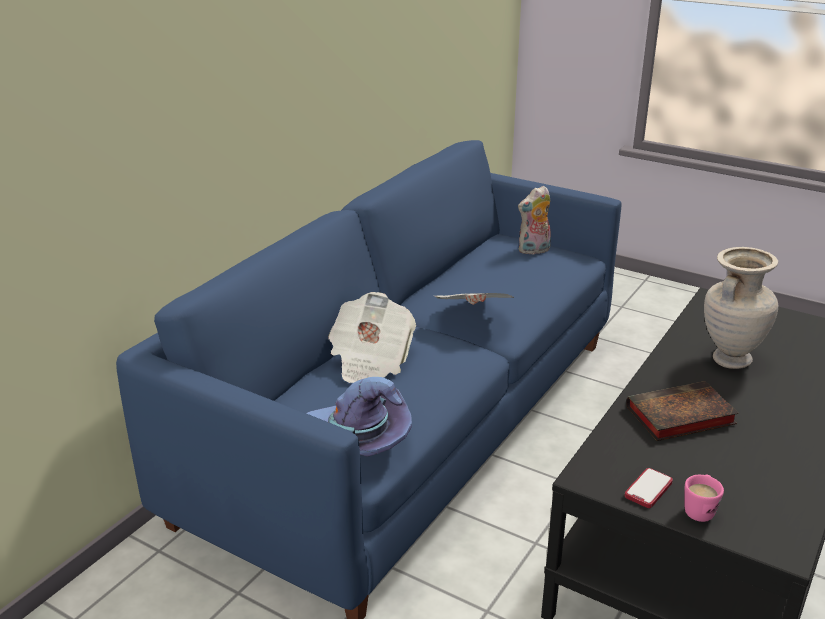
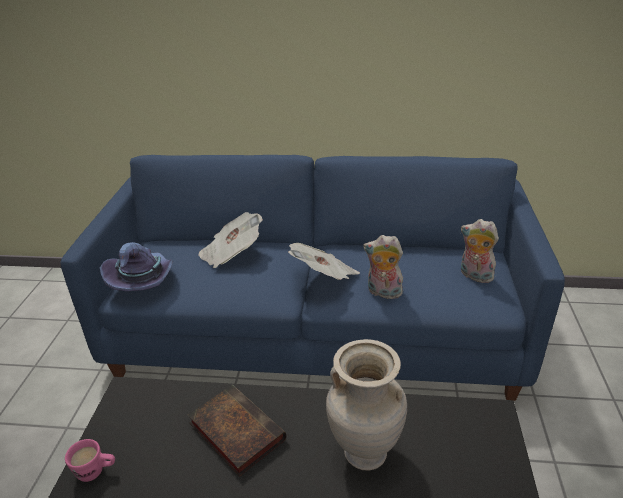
camera: 65 degrees right, 5 degrees up
phone [625,468,673,508] -> none
none -> plush toy [364,235,403,299]

